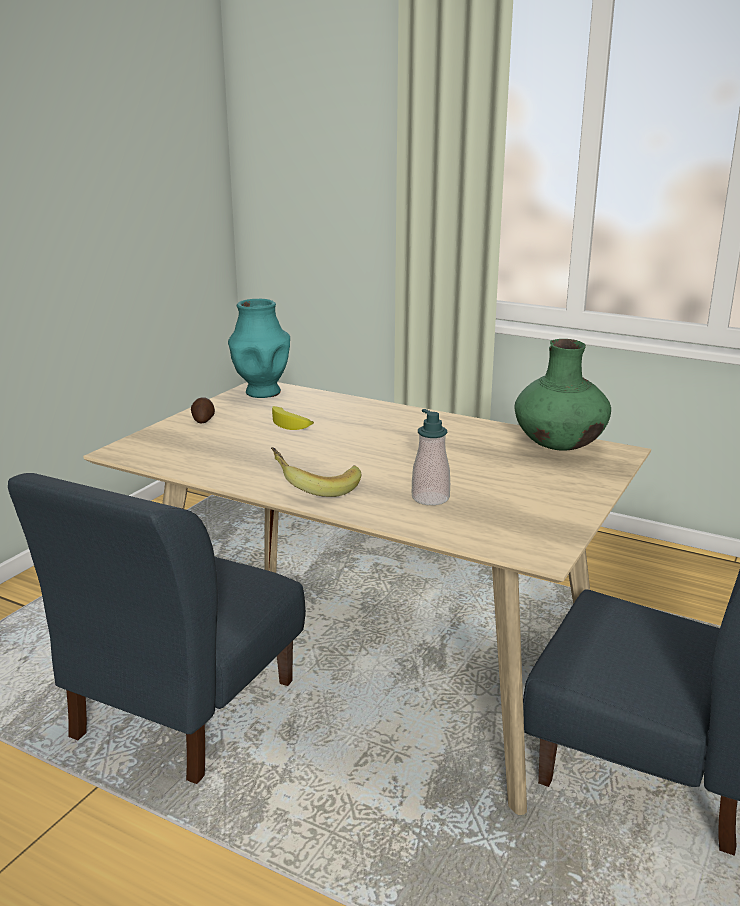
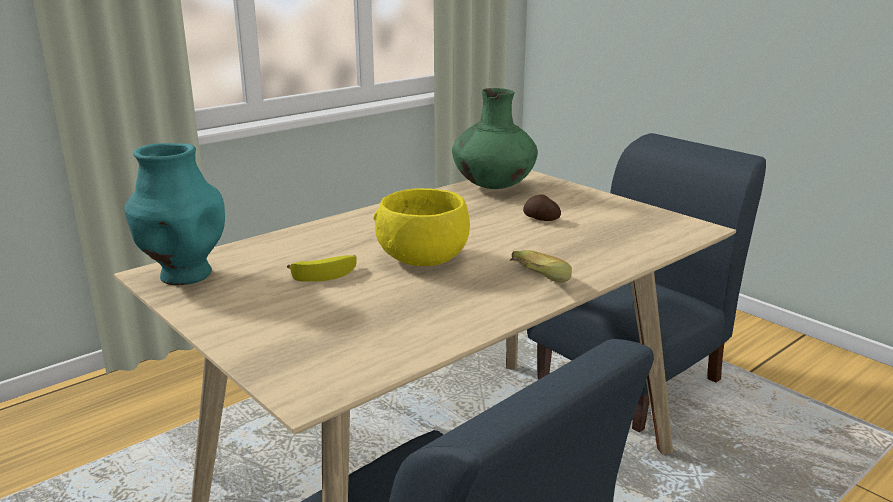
camera: 70 degrees left, 0 degrees up
potato [191,397,215,424] -> potato moved to [523,194,561,221]
soap dispenser [412,409,450,505] -> none
none -> yellow bowl [373,188,470,266]

